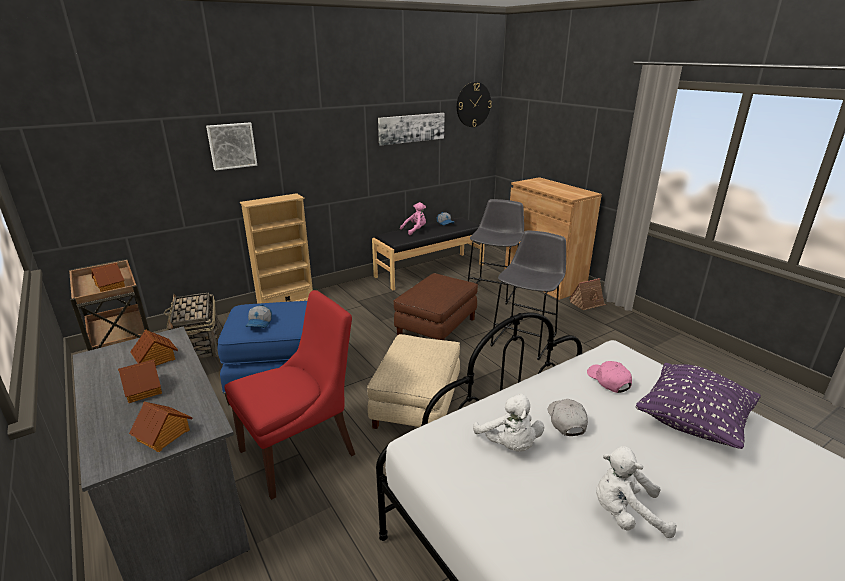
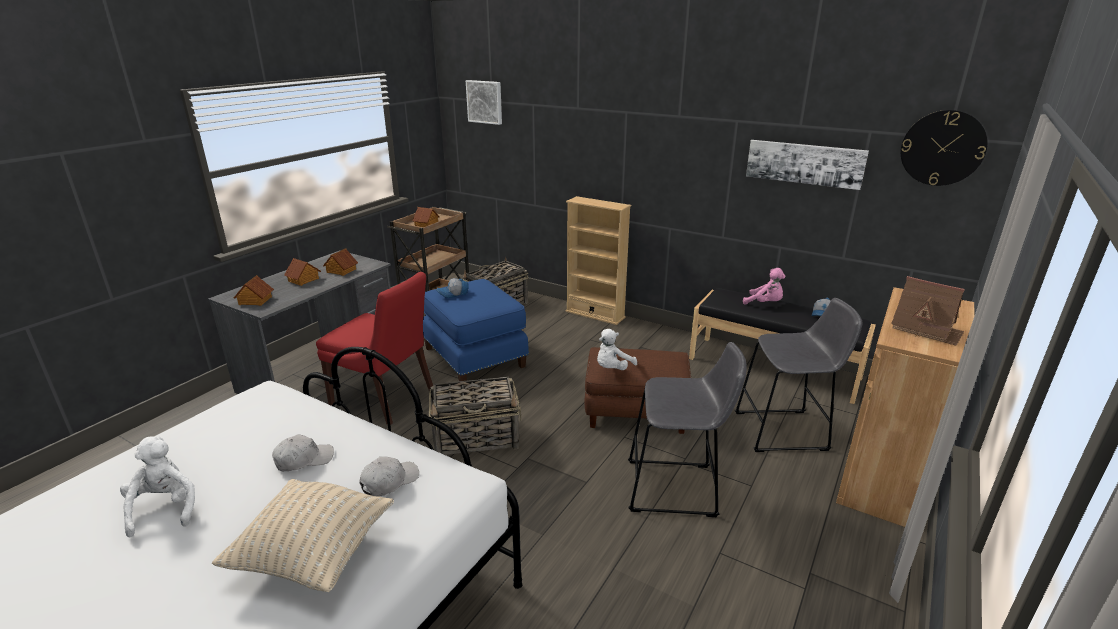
camera: 65 degrees right, 0 degrees up
picture [206,122,257,171] -> picture moved to [466,80,502,125]
beige ottoman [367,334,460,429] -> basket [429,377,521,455]
white plush toy [473,393,544,452] -> white plush toy moved to [597,329,637,370]
toy house [569,278,606,310] -> toy house moved to [891,276,965,346]
pink cap [587,361,632,393] -> white cap [359,457,419,497]
purple pillow [636,363,761,449] -> beige pillow [212,479,394,592]

